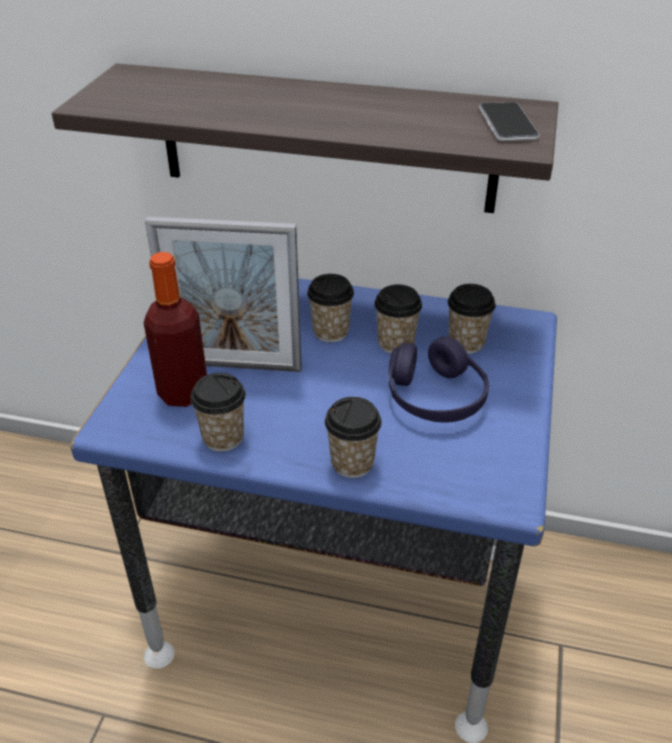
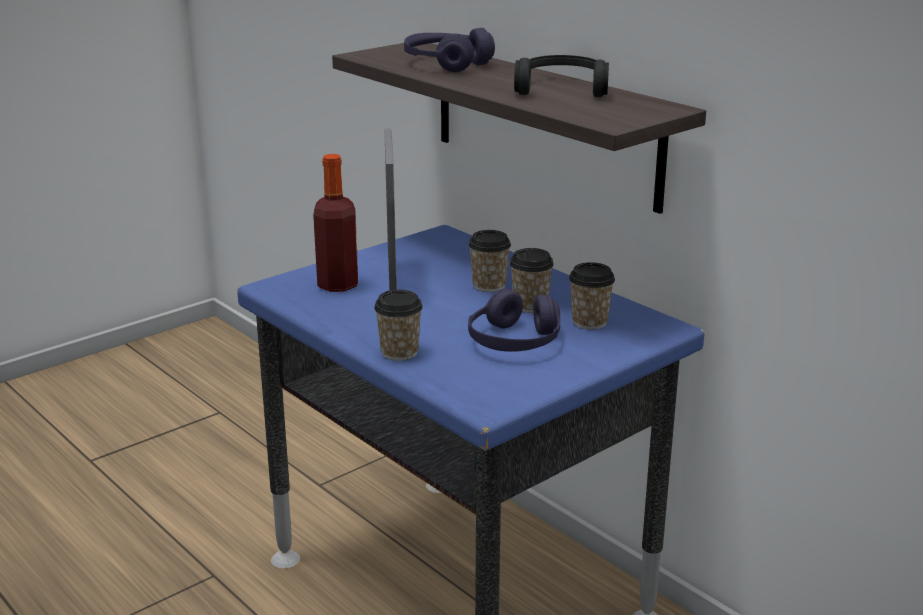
camera: 35 degrees right, 15 degrees down
picture frame [145,217,302,372] -> picture frame turned 135 degrees counterclockwise [384,128,397,291]
cup [190,373,246,451] -> none
phone [479,102,540,141] -> none
none -> purple headphones [404,28,495,72]
none -> black headphones [514,55,609,97]

